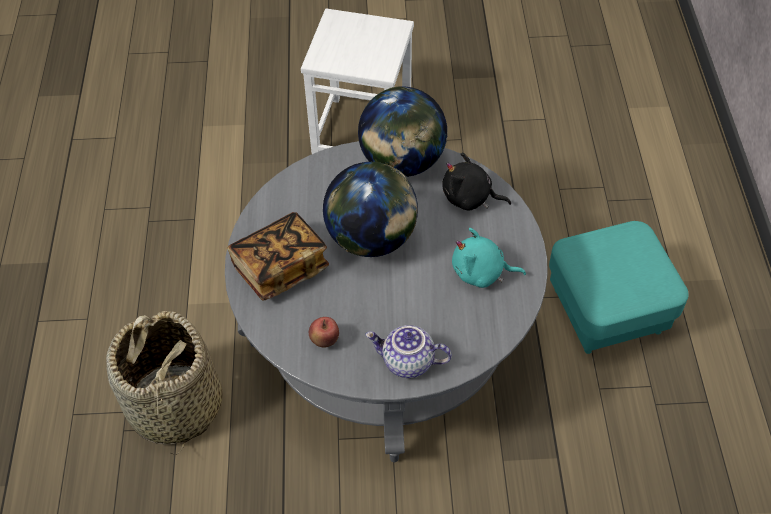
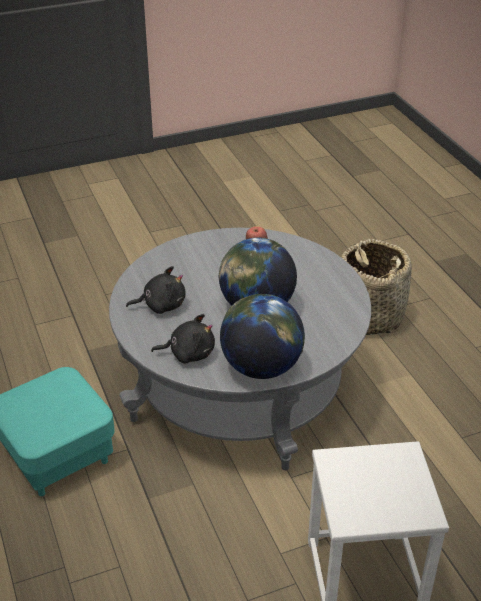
camera: 160 degrees right, 15 degrees down
book [227,212,329,301] -> none
teapot [365,325,452,378] -> none
turquoise plush toy [452,228,526,288] -> black plush toy [126,266,185,314]

